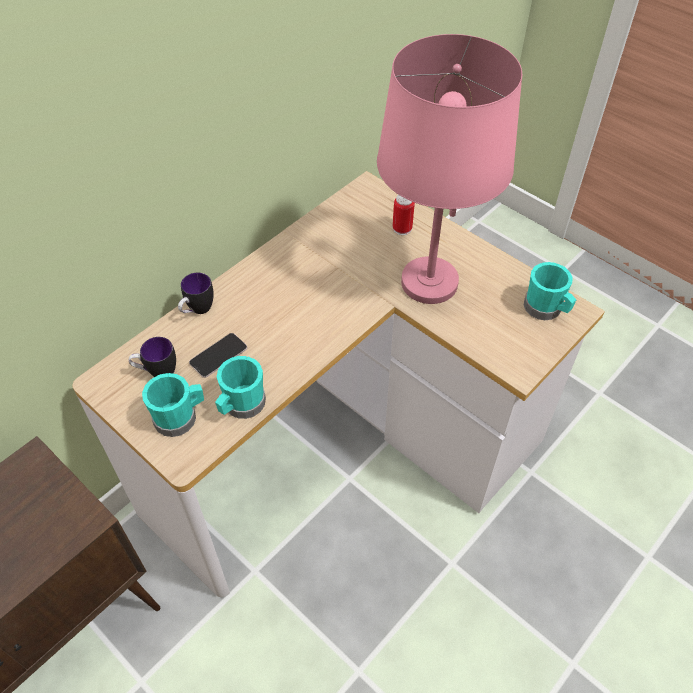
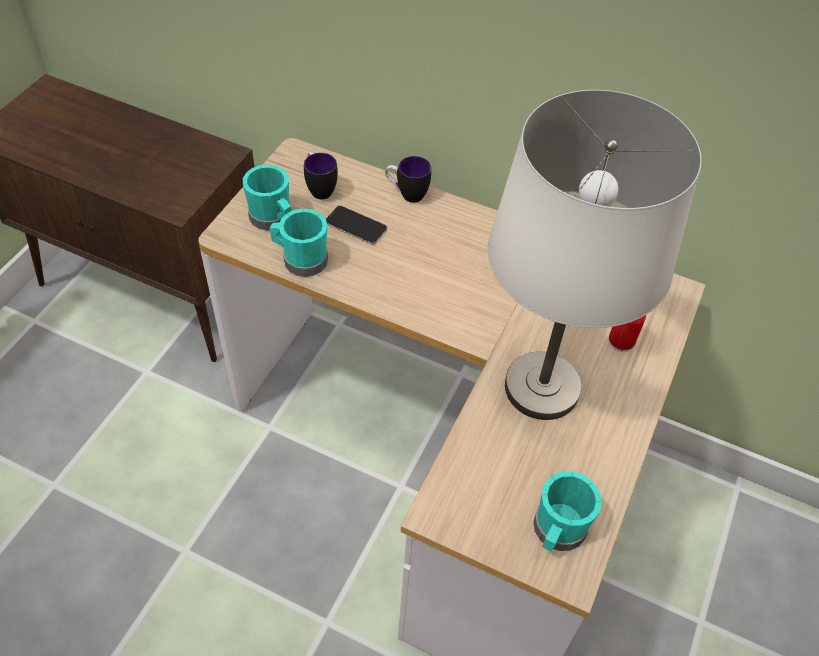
camera: 70 degrees right, 0 degrees up
pink table lamp [377,34,522,304] -> white table lamp [488,90,702,420]

